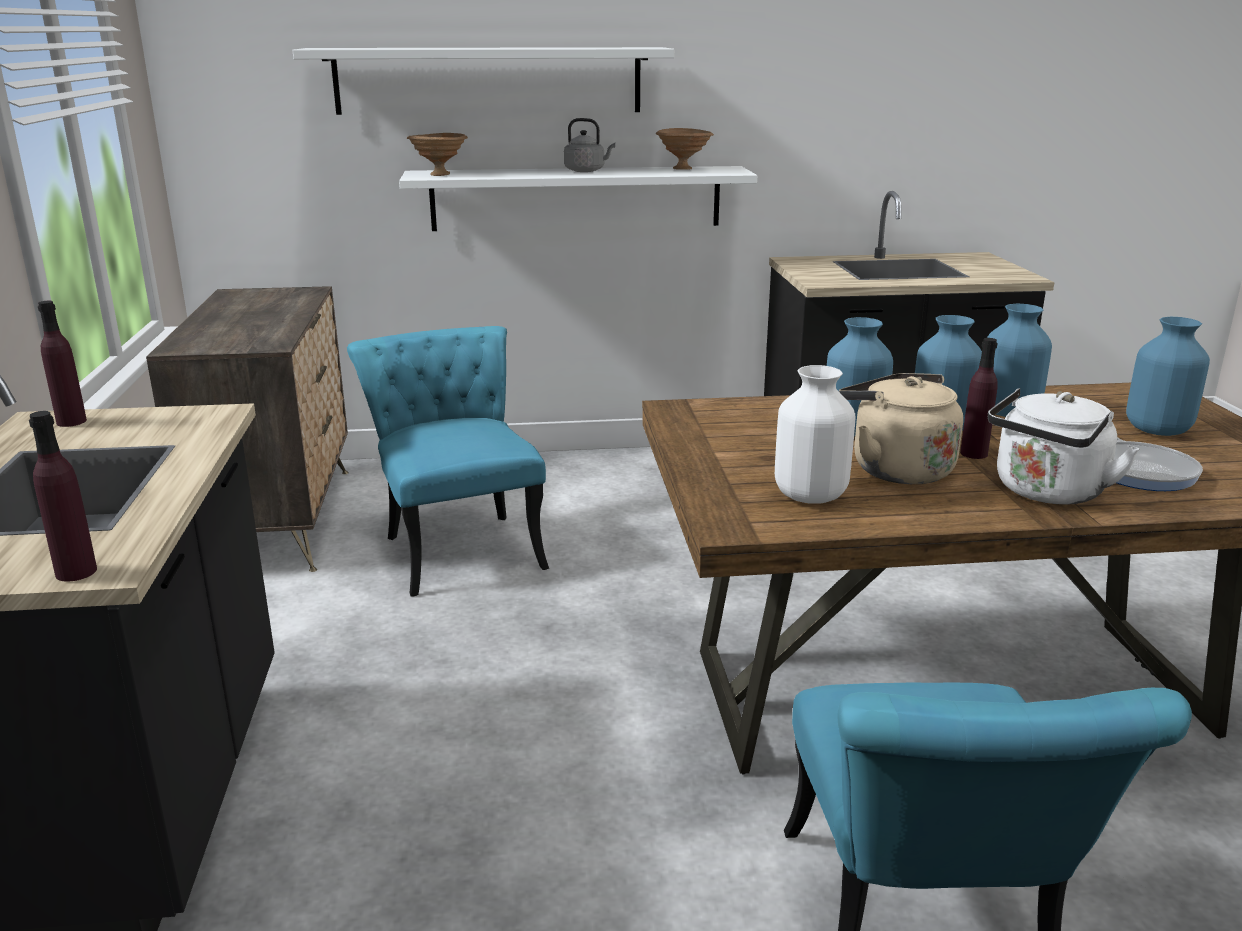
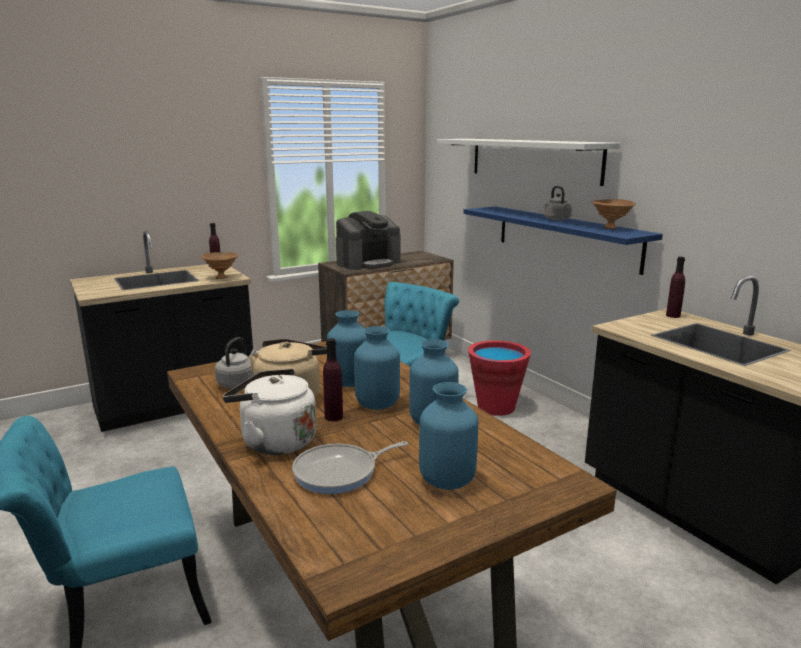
camera: 65 degrees right, 5 degrees down
purple bottle [29,411,97,582] -> purple bottle moved to [666,257,685,318]
white shelf [399,166,757,231] -> blue shelf [463,206,663,275]
brown bowl [407,133,468,176] -> brown bowl moved to [201,252,238,279]
white vase [775,365,856,504] -> grey kettle [215,337,256,388]
none -> coffee machine [336,211,400,270]
none -> red bucket [468,340,531,416]

